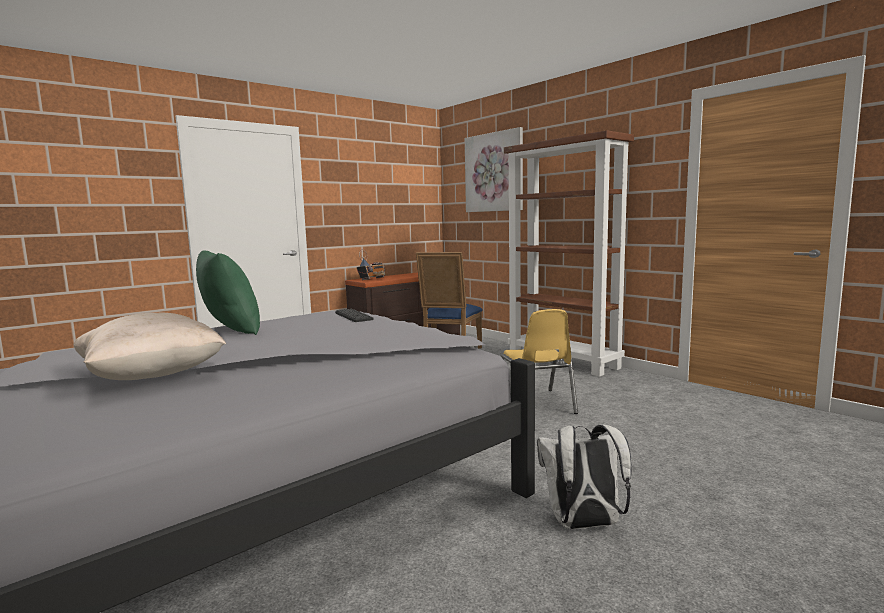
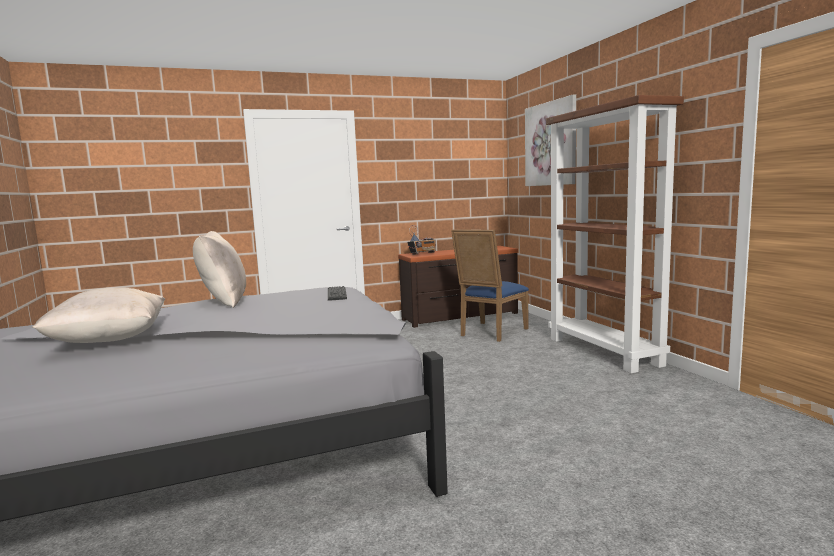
camera: 20 degrees right, 0 degrees up
green pillow [196,251,260,335] -> beige pillow [193,231,246,308]
yellow chair [501,309,578,414] -> none
white backpack [537,424,632,529] -> none

